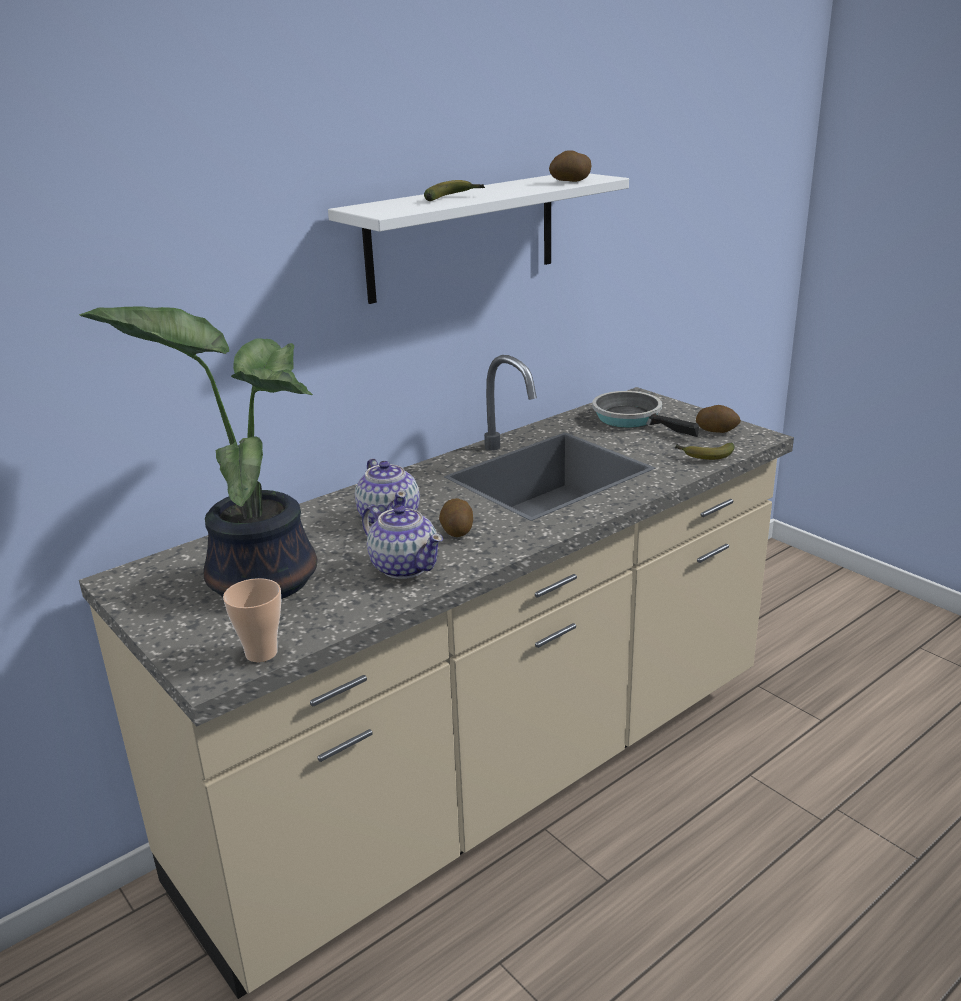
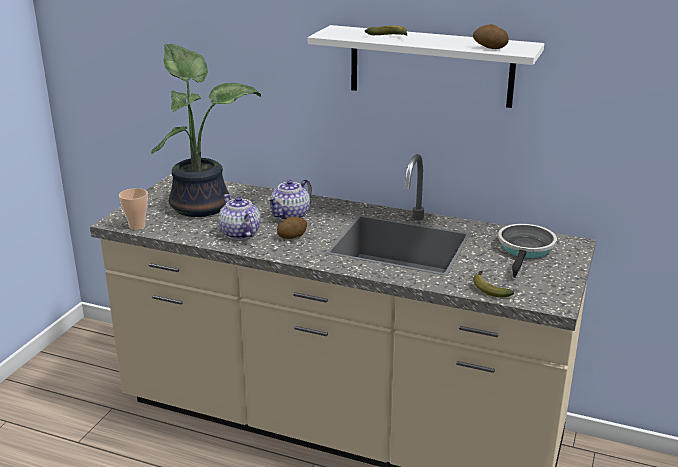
camera: 60 degrees right, 0 degrees up
teapot [362,505,443,579] -> teapot turned 135 degrees clockwise [218,194,261,240]
potato [696,405,741,433] -> none

